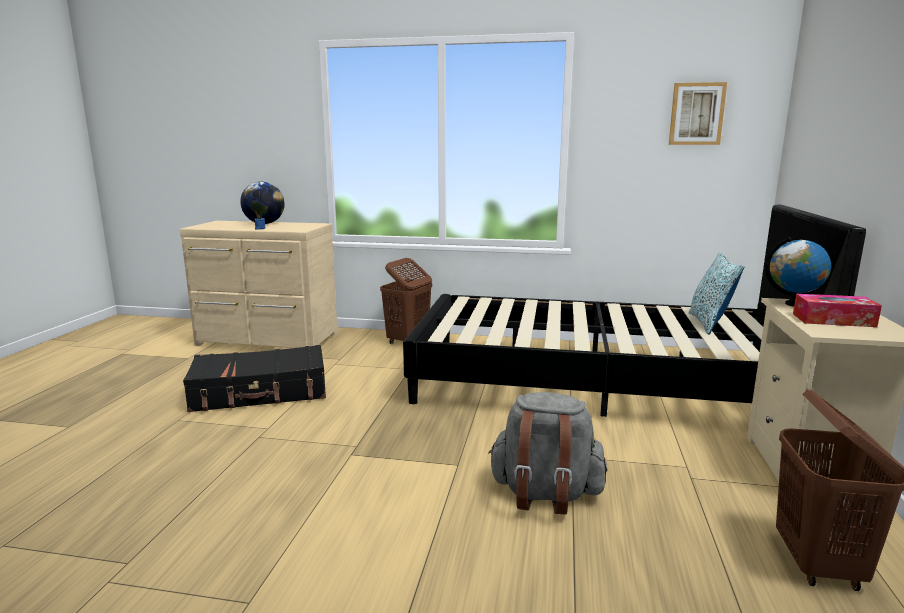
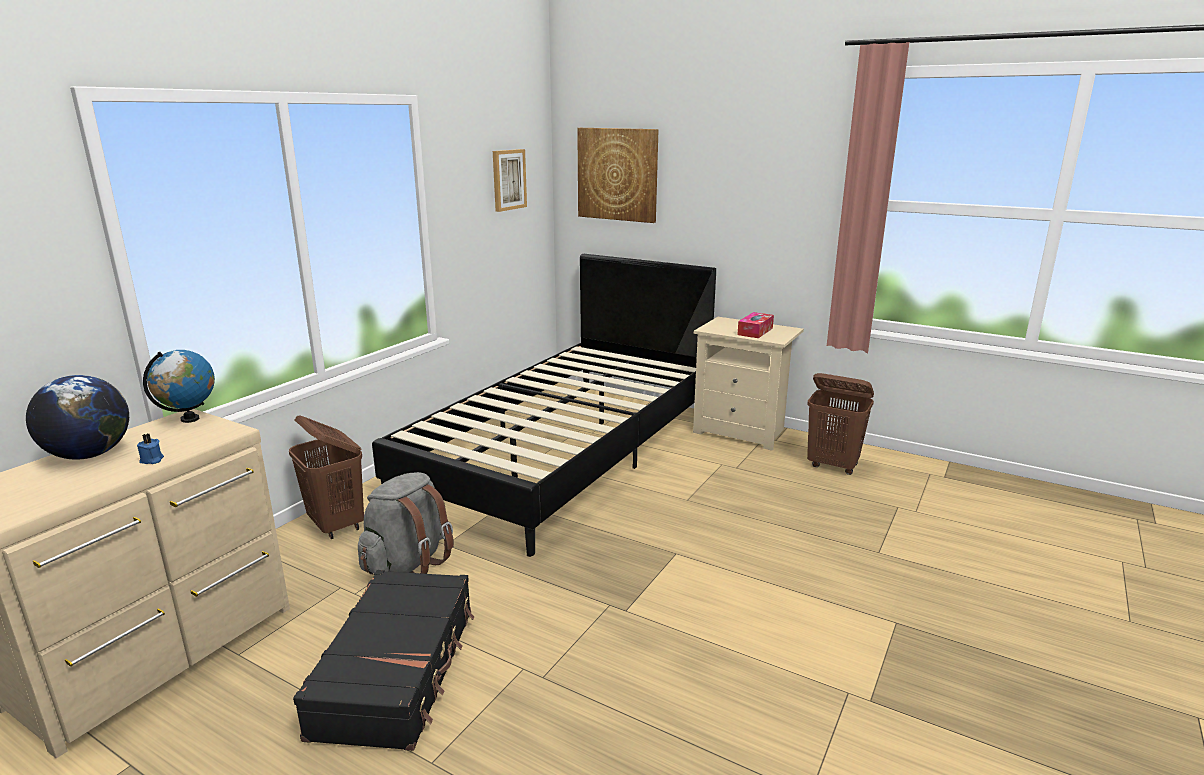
camera: 70 degrees left, 5 degrees up
grey backpack [488,392,607,515] -> grey backpack moved to [358,472,454,575]
pillow [688,253,745,335] -> none
globe [765,237,831,306] -> globe moved to [143,350,215,423]
none -> picture [577,128,659,223]

